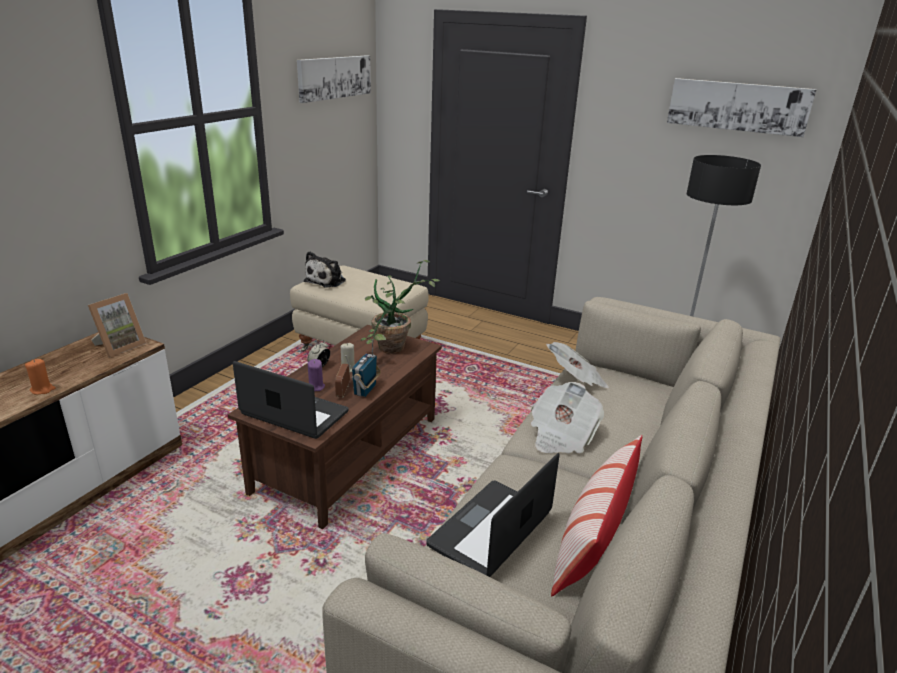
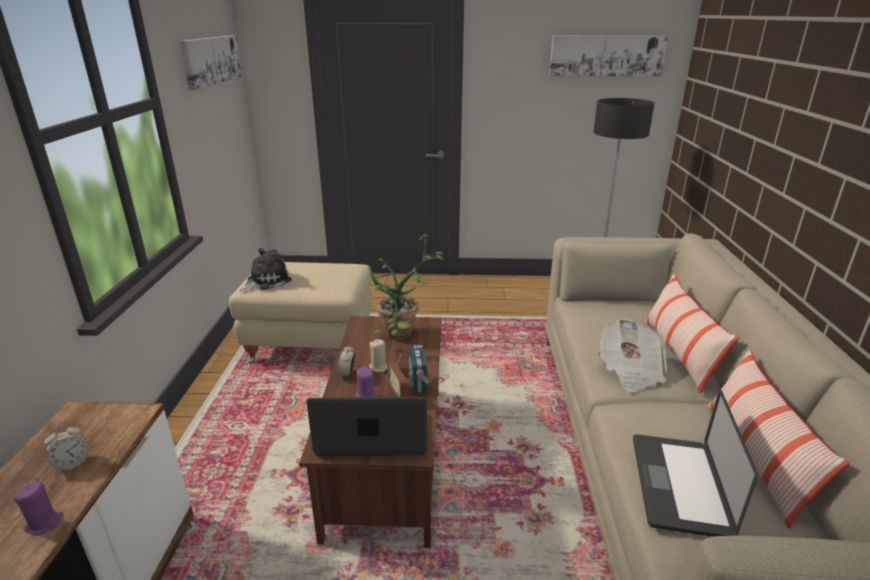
camera: 25 degrees left, 0 degrees up
orange candle [25,359,56,395] -> purple candle [14,482,63,535]
picture frame [88,293,146,357] -> none
plush toy [304,251,346,288] -> plush toy turned 135 degrees counterclockwise [240,248,292,292]
newspaper [546,342,610,388] -> none
none -> alarm clock [44,424,88,472]
none -> pillow [645,274,739,393]

